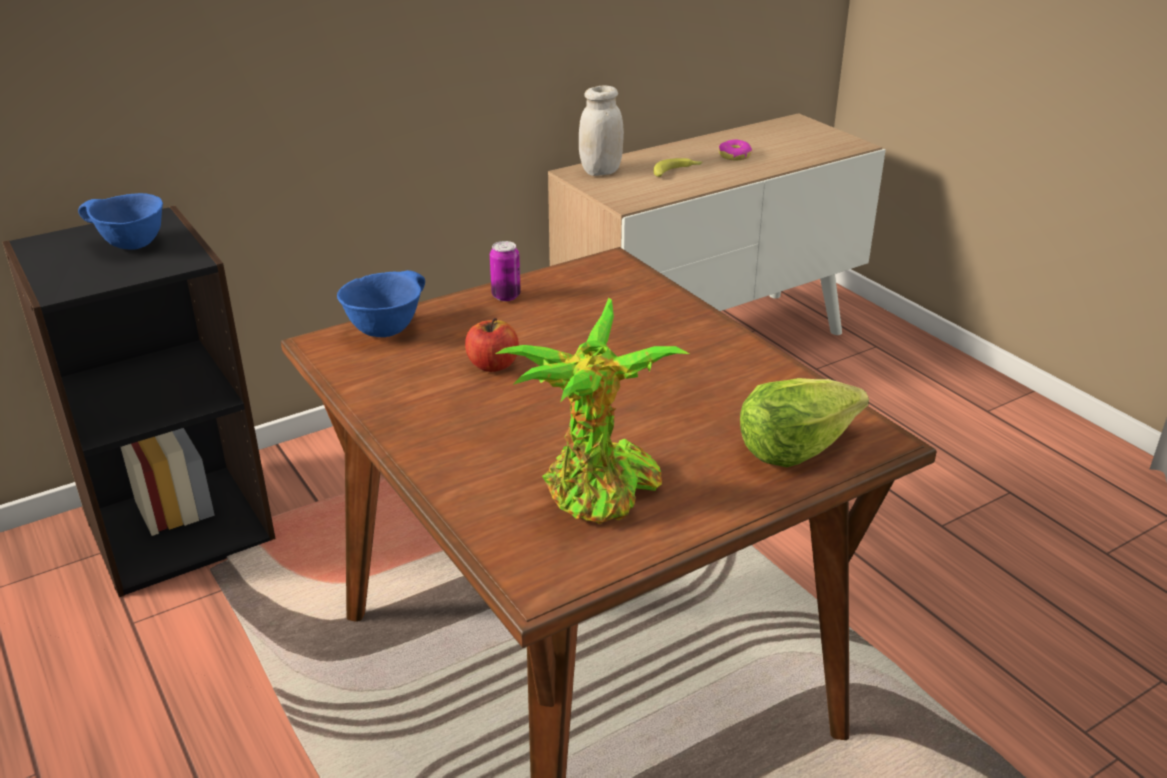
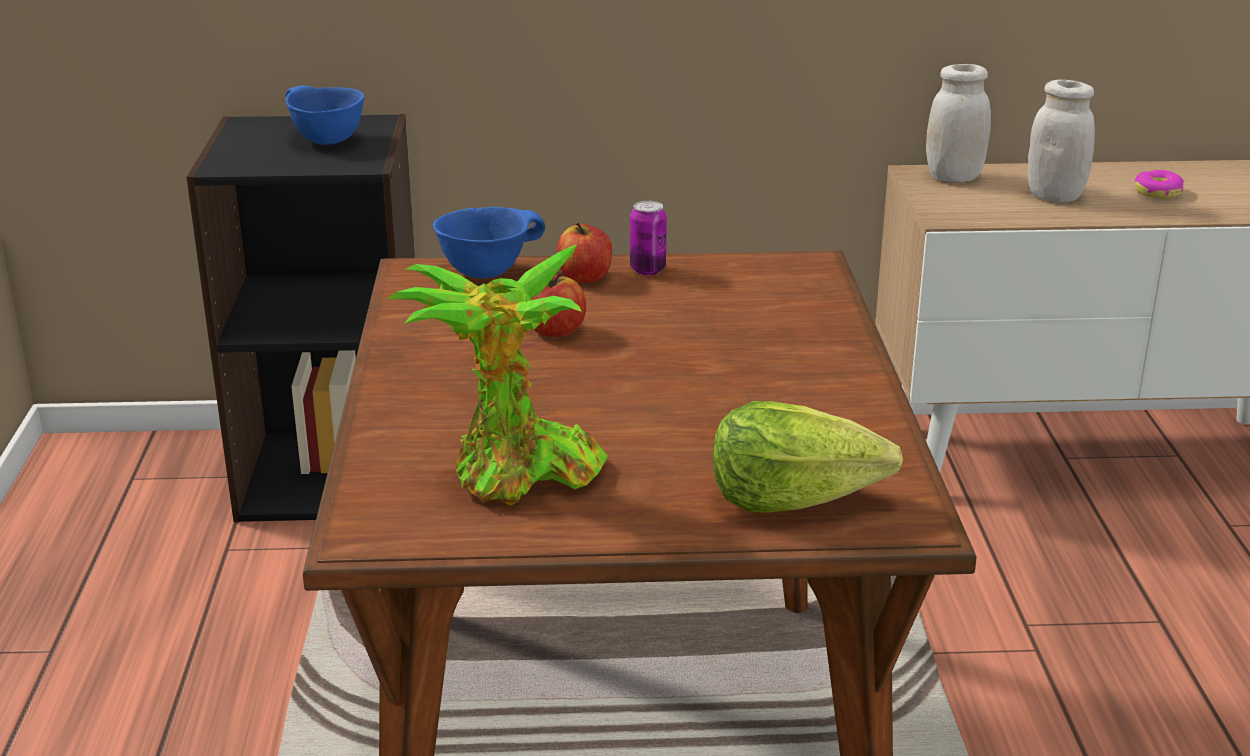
camera: 30 degrees right, 5 degrees down
banana [654,158,703,177] -> white jar [1028,79,1095,202]
none -> apple [557,223,612,283]

